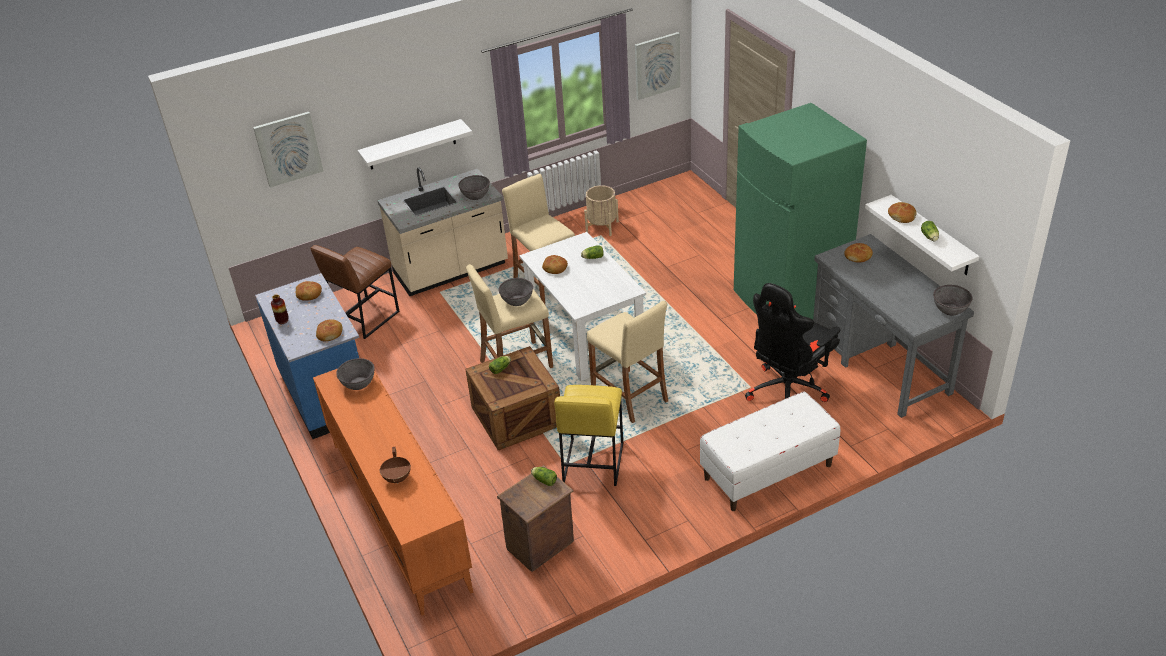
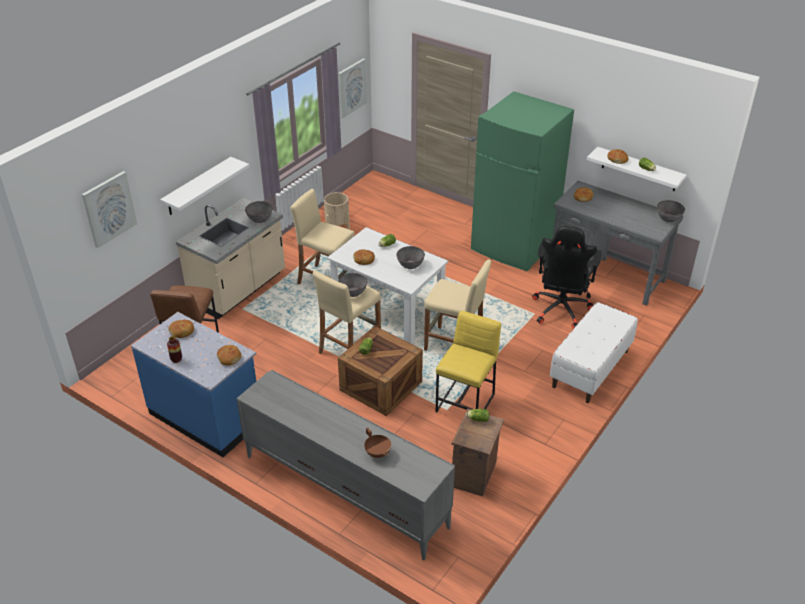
camera: 30 degrees left, 0 degrees up
orange cabinet [313,359,473,616] -> grey cabinet [236,370,455,561]
grey bowl [336,358,375,390] -> grey bowl moved to [396,246,425,269]
yellow chair [554,385,623,486] -> yellow chair turned 135 degrees counterclockwise [436,311,501,412]

